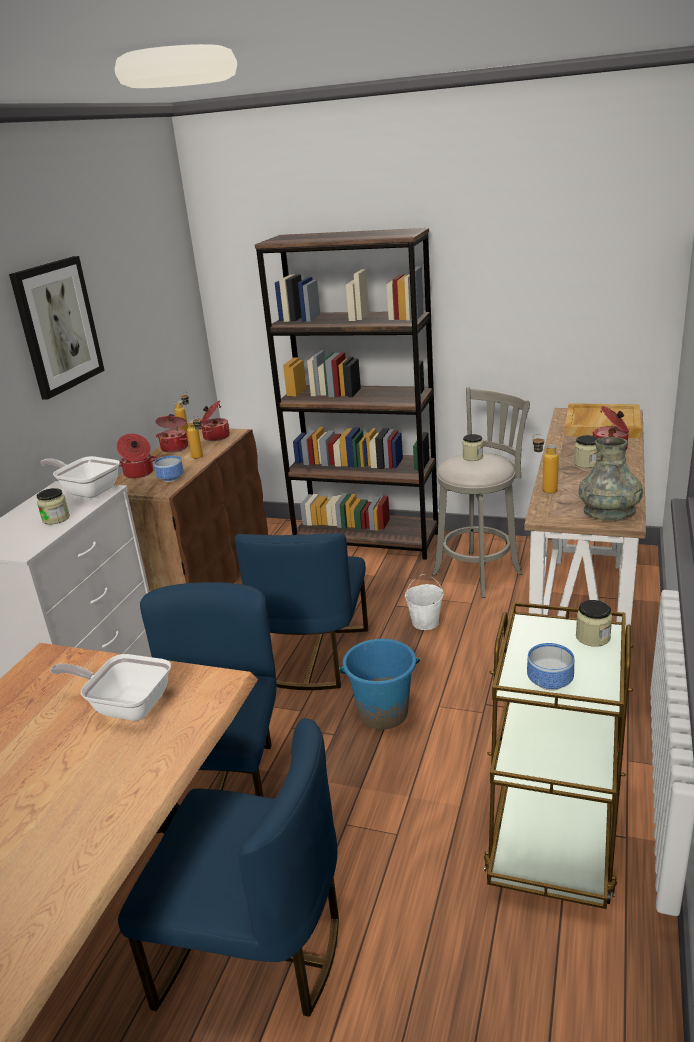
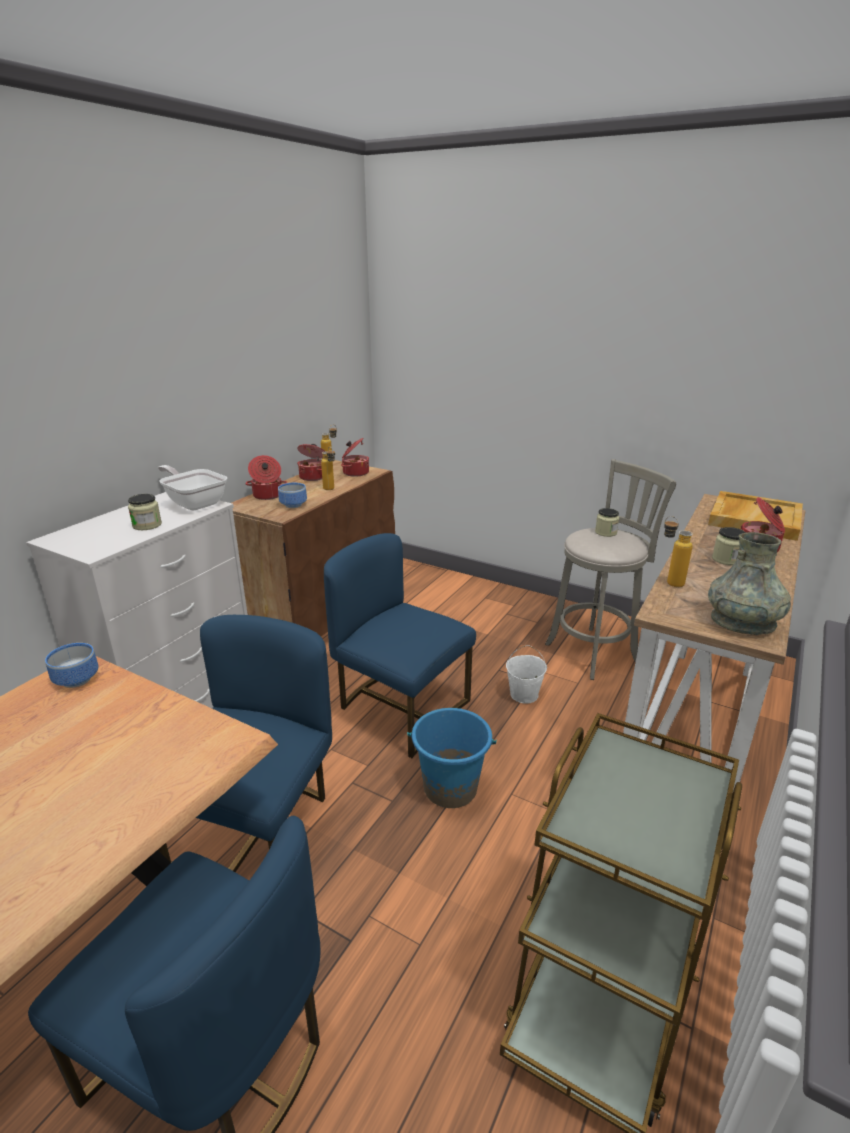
camera: 10 degrees right, 0 degrees up
picture [9,256,105,400] -> none
frying pan [50,654,171,721] -> none
blue chair [235,533,368,690] -> blue chair turned 105 degrees clockwise [324,533,476,758]
brown bookcase [255,228,438,560] -> none
bowl [527,643,574,691] -> bowl moved to [45,643,98,688]
jar [576,600,612,647] -> none

